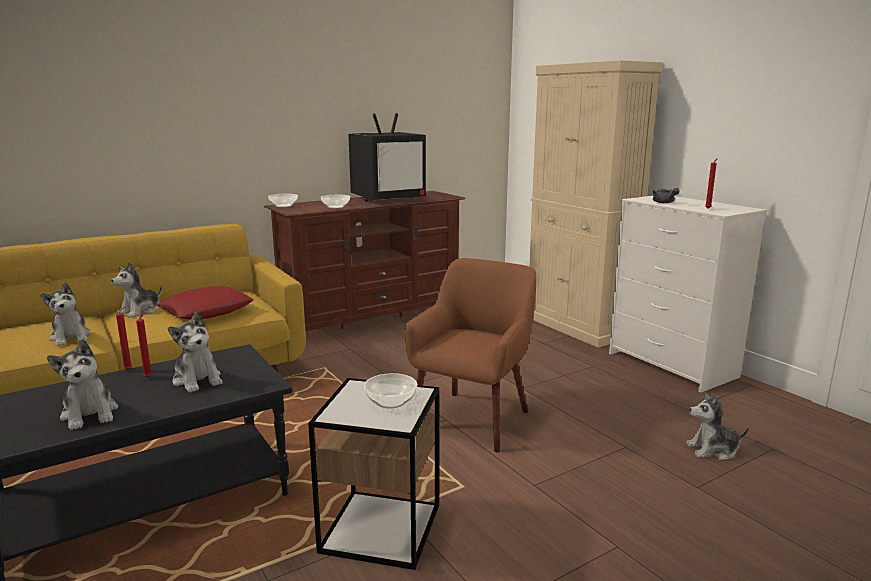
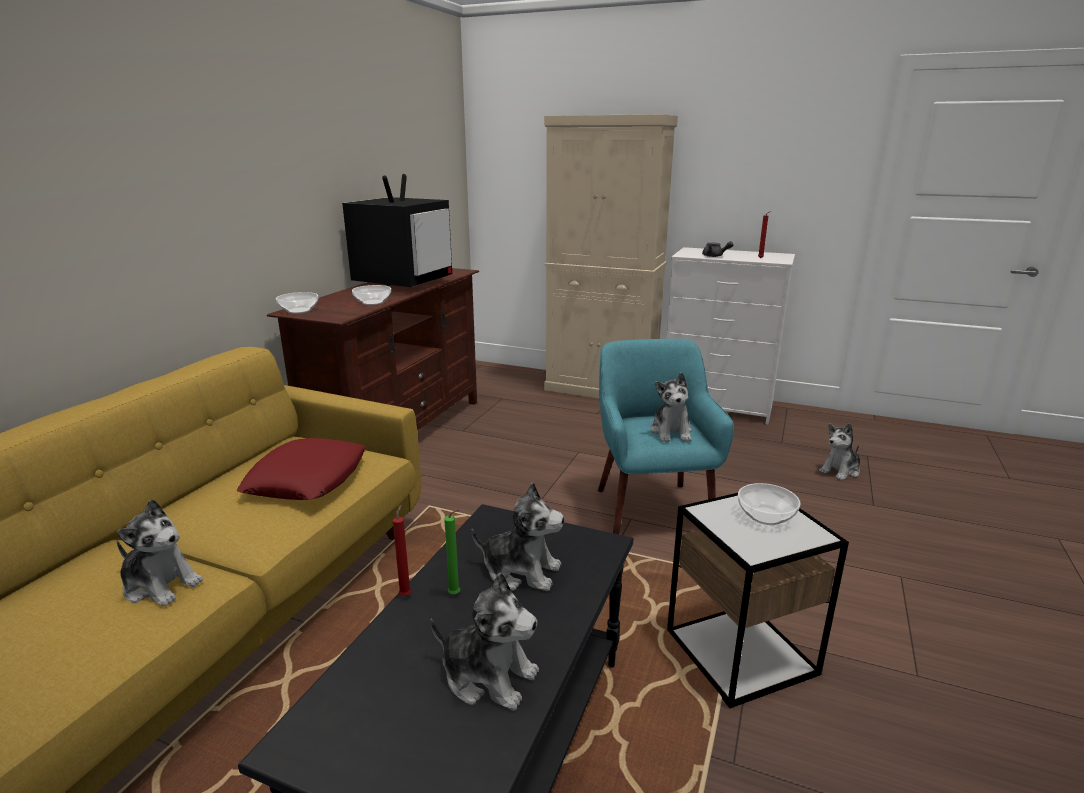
camera: 35 degrees left, 5 degrees up
plush toy [111,262,162,318] -> plush toy moved to [650,373,692,442]
red candle [136,315,152,378] -> green candle [444,509,460,595]
brown armchair [404,258,536,452] -> turquoise armchair [598,339,734,534]

